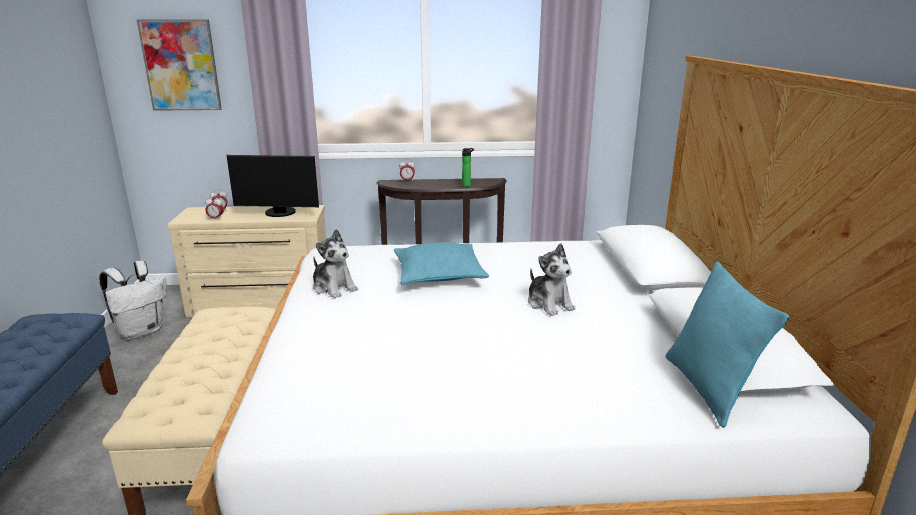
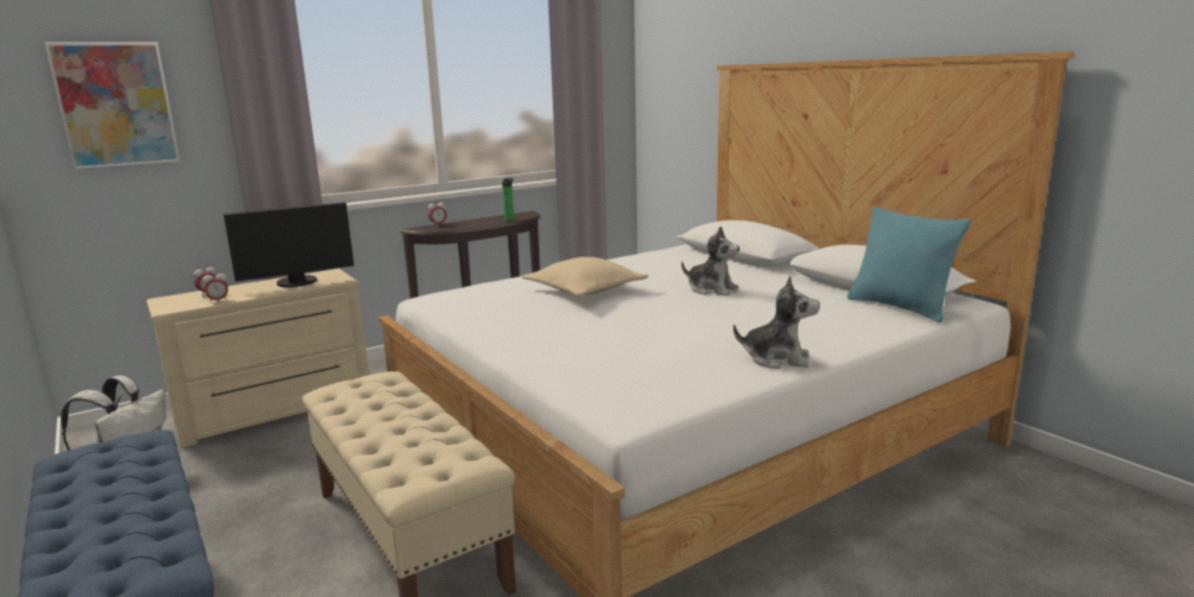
camera: 30 degrees left, 5 degrees down
plush toy [313,229,358,298] -> plush toy moved to [733,276,820,369]
turquoise pillow [394,242,489,284] -> beige pillow [522,257,649,297]

